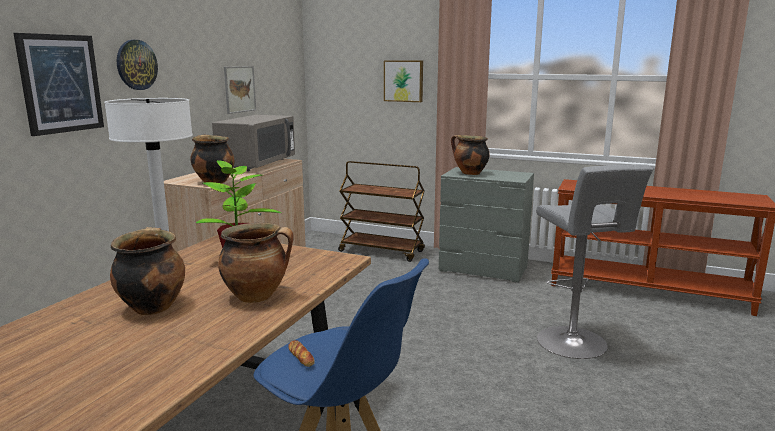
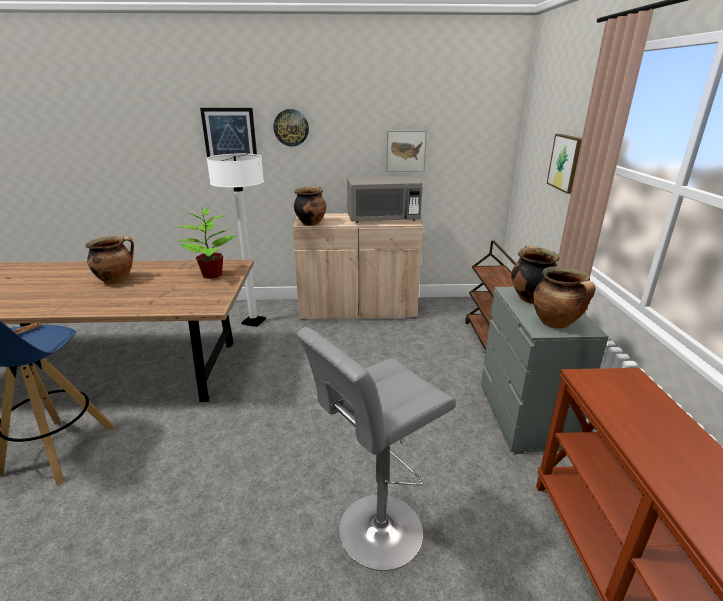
camera: 65 degrees right, 10 degrees up
cooking pot [218,223,294,303] -> cooking pot moved to [533,266,595,329]

